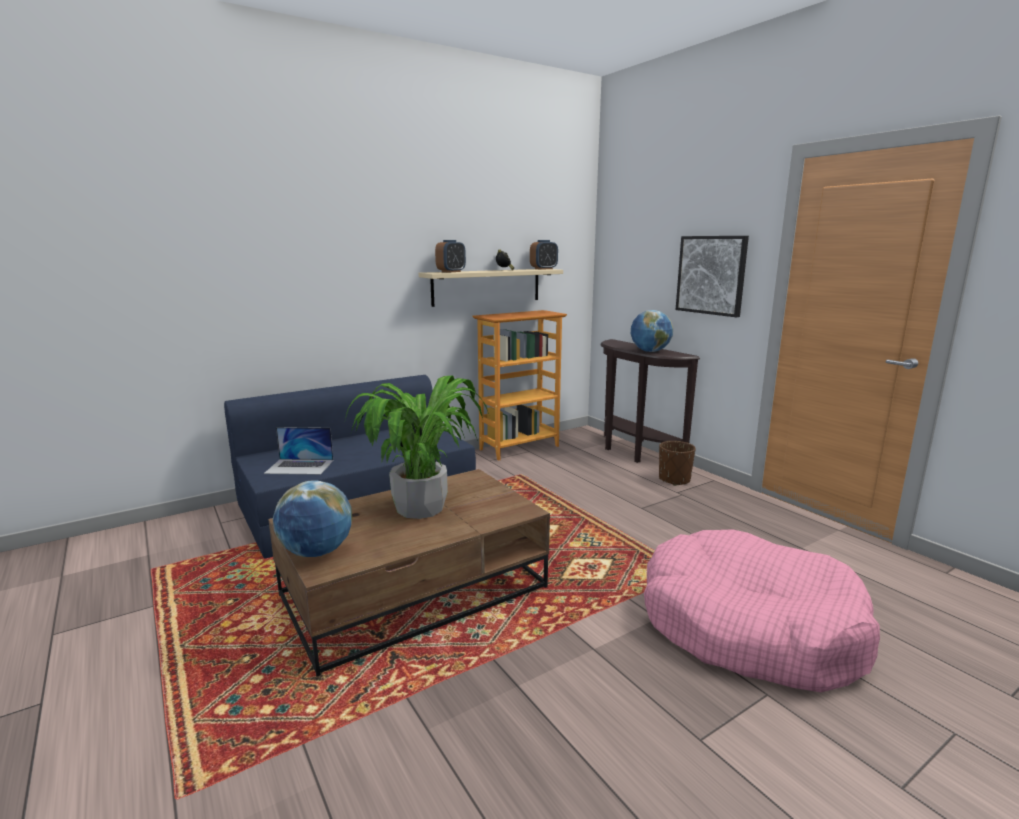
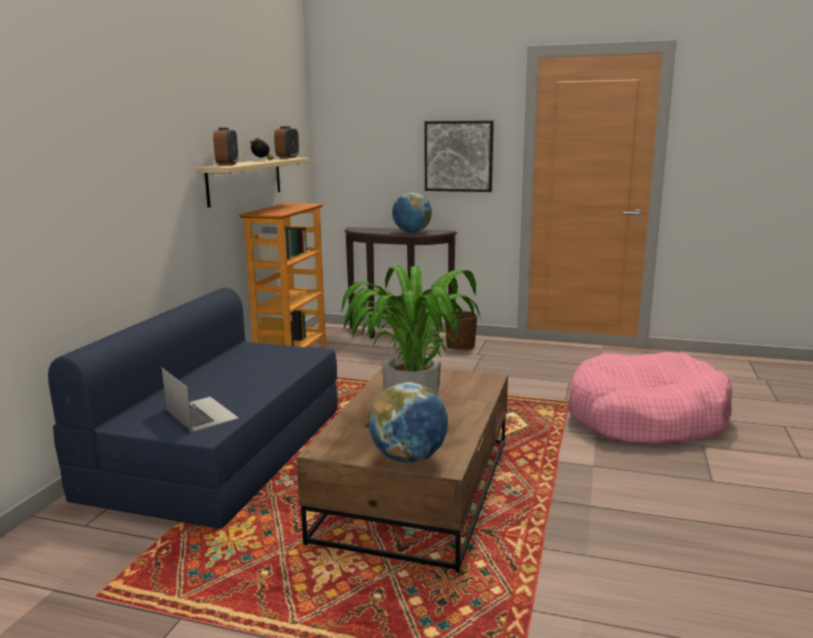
camera: 40 degrees left, 0 degrees up
laptop [264,427,333,475] -> laptop turned 90 degrees counterclockwise [161,368,239,432]

